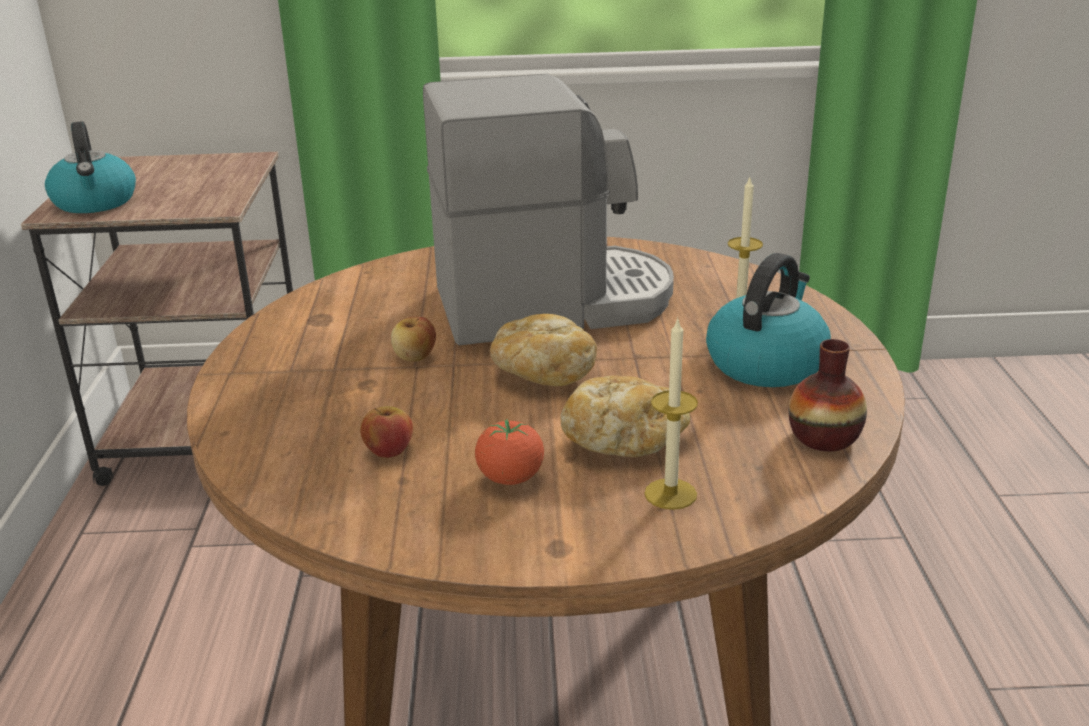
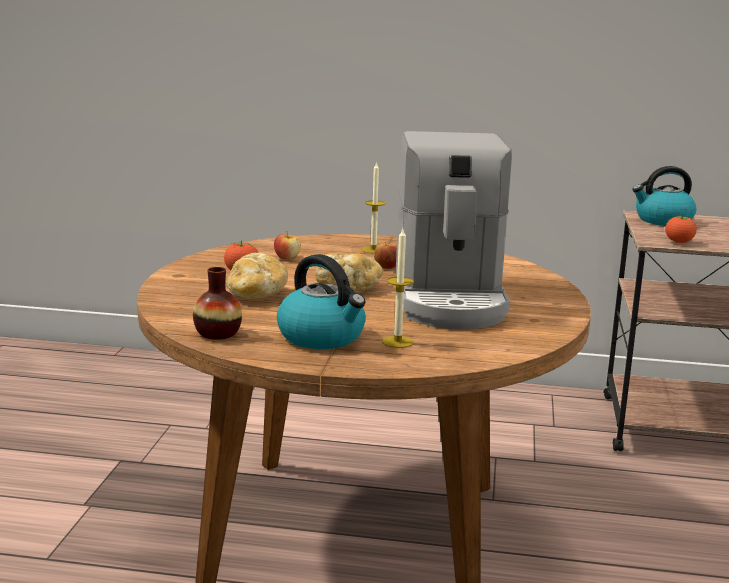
camera: 100 degrees right, 10 degrees down
candle [644,317,698,510] -> candle moved to [362,162,385,253]
none -> tomato [665,216,697,243]

